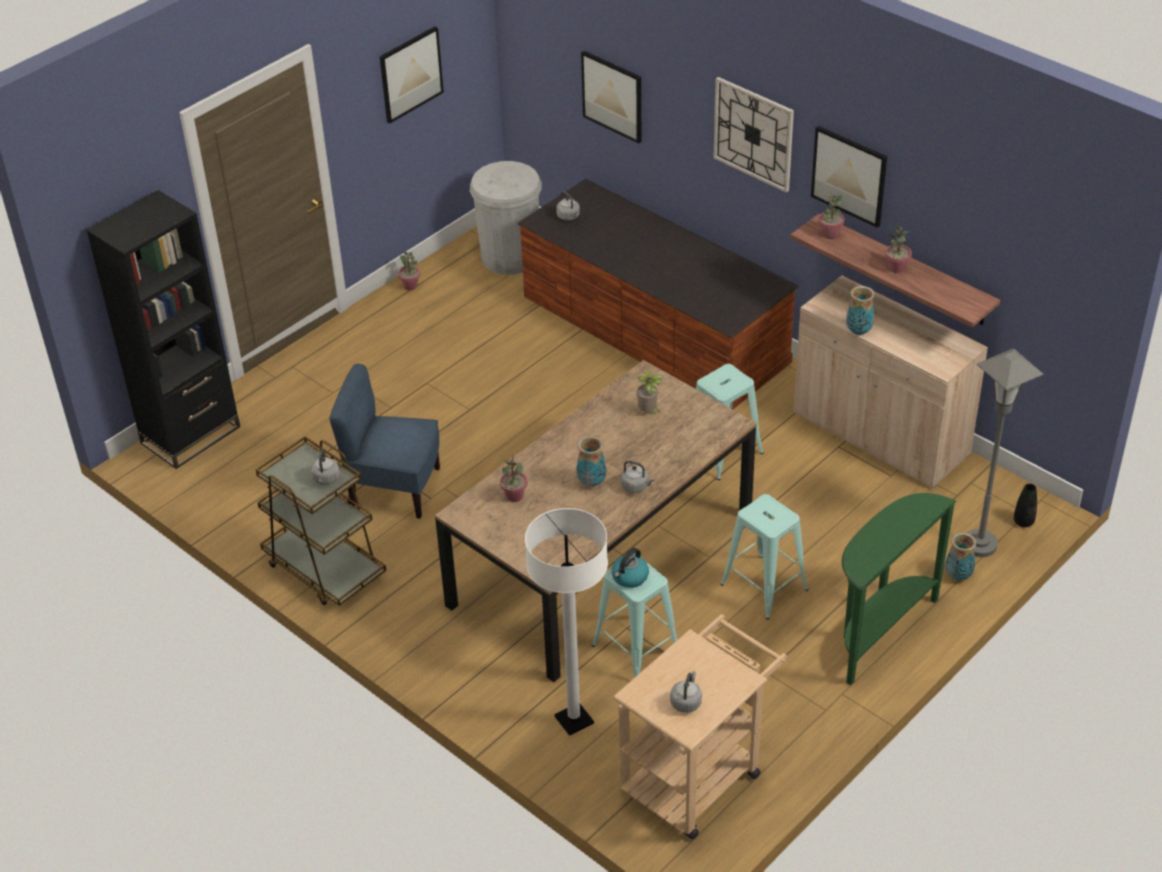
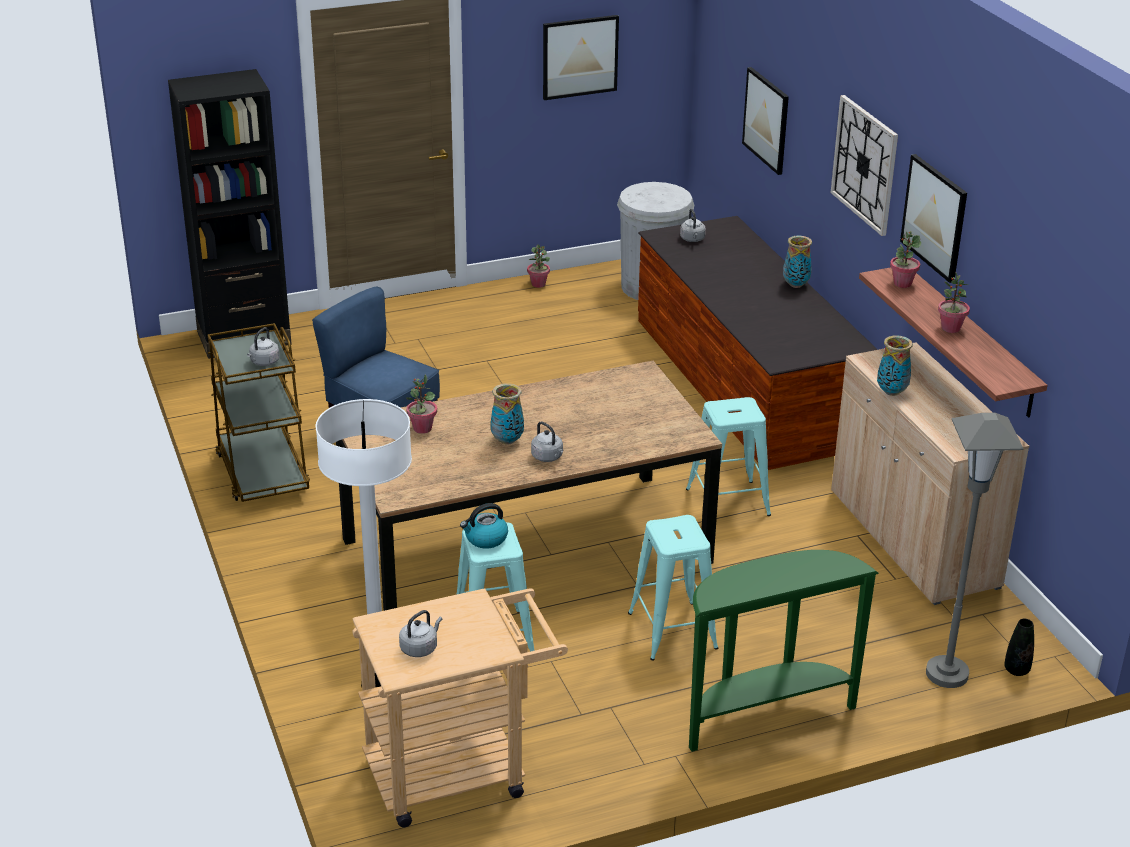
camera: 25 degrees right, 10 degrees down
potted plant [637,370,663,412] -> none
vase [945,533,976,581] -> vase moved to [783,236,812,288]

